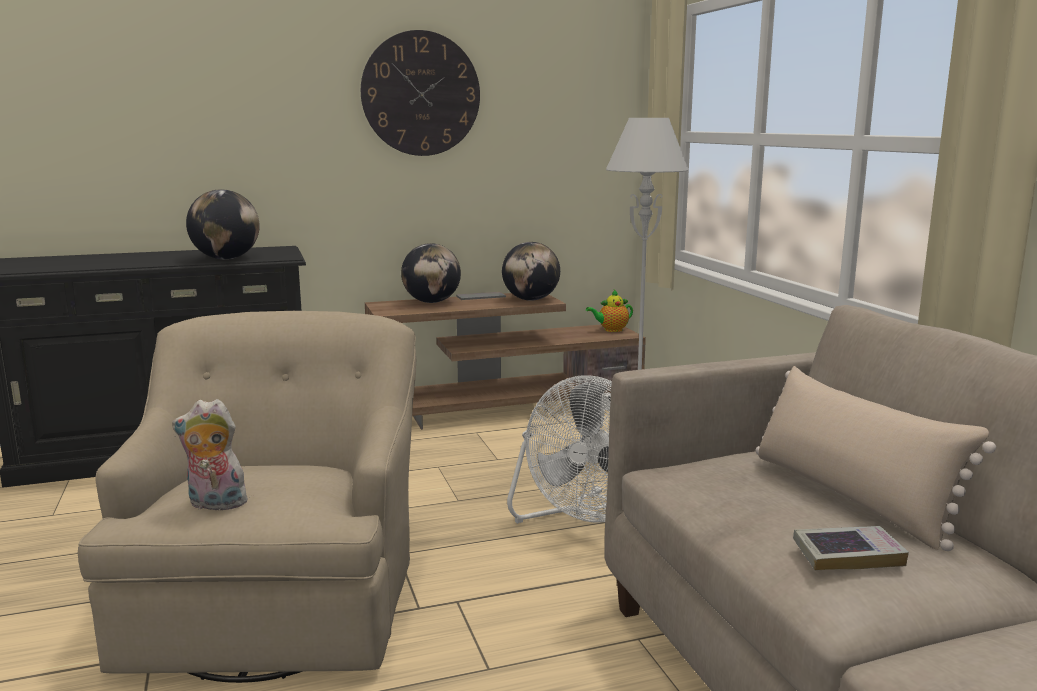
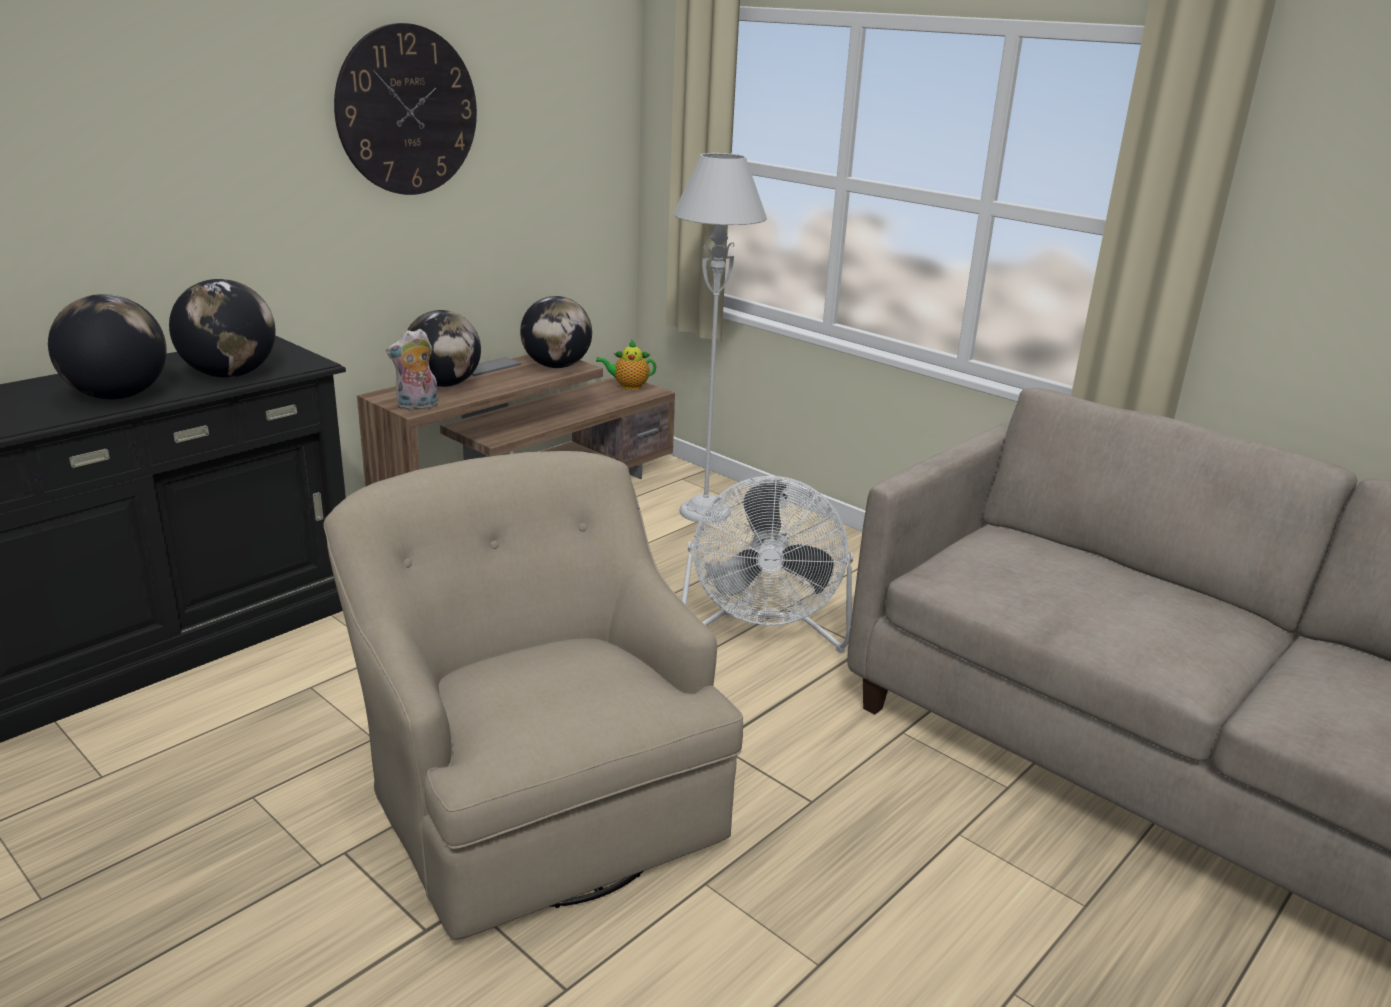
camera: 30 degrees left, 10 degrees up
plush toy [172,399,248,510] -> plush toy moved to [386,329,438,411]
teapot [586,289,633,332] -> teapot turned 45 degrees clockwise [596,339,656,390]
beige pillow [756,366,996,551] -> none
book [793,526,909,571] -> none
none -> globe [48,294,167,400]

